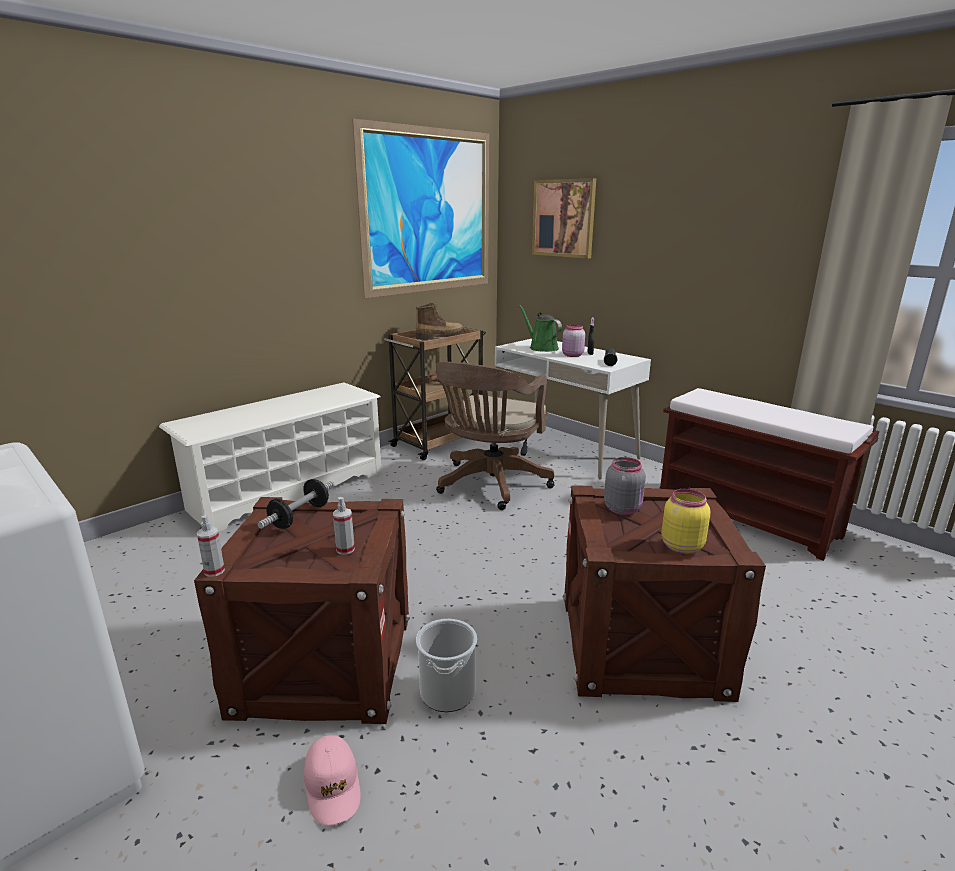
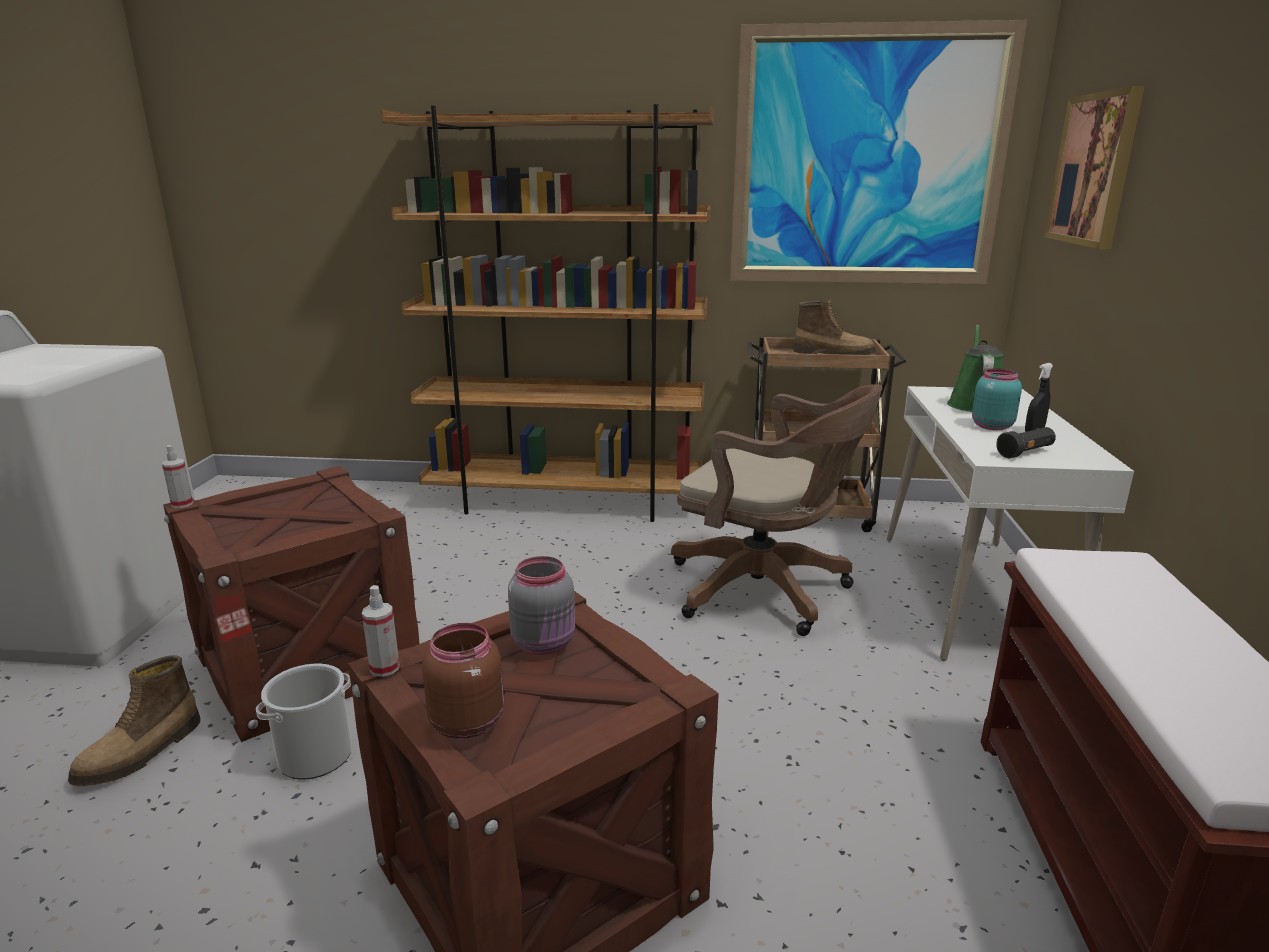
camera: 50 degrees right, 0 degrees up
white shoe rack [159,383,382,532] -> brown bookcase [381,104,713,522]
dumbbell [257,479,334,529] -> none
pink cap [304,735,361,826] -> boot [68,655,200,786]
spray bottle [333,497,355,555] -> spray bottle moved to [362,585,400,677]
brown office chair [436,362,555,510] -> brown office chair turned 135 degrees counterclockwise [671,384,882,636]
pink jar [562,324,585,357] -> turquoise jar [972,368,1022,430]
yellow jar [661,489,710,554] -> brown jar [422,623,504,740]

